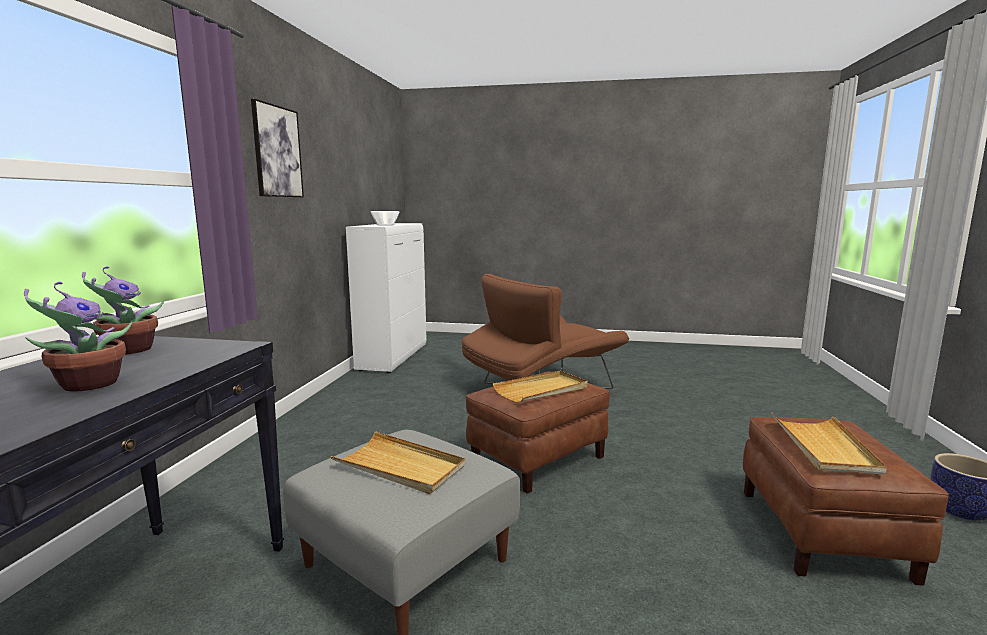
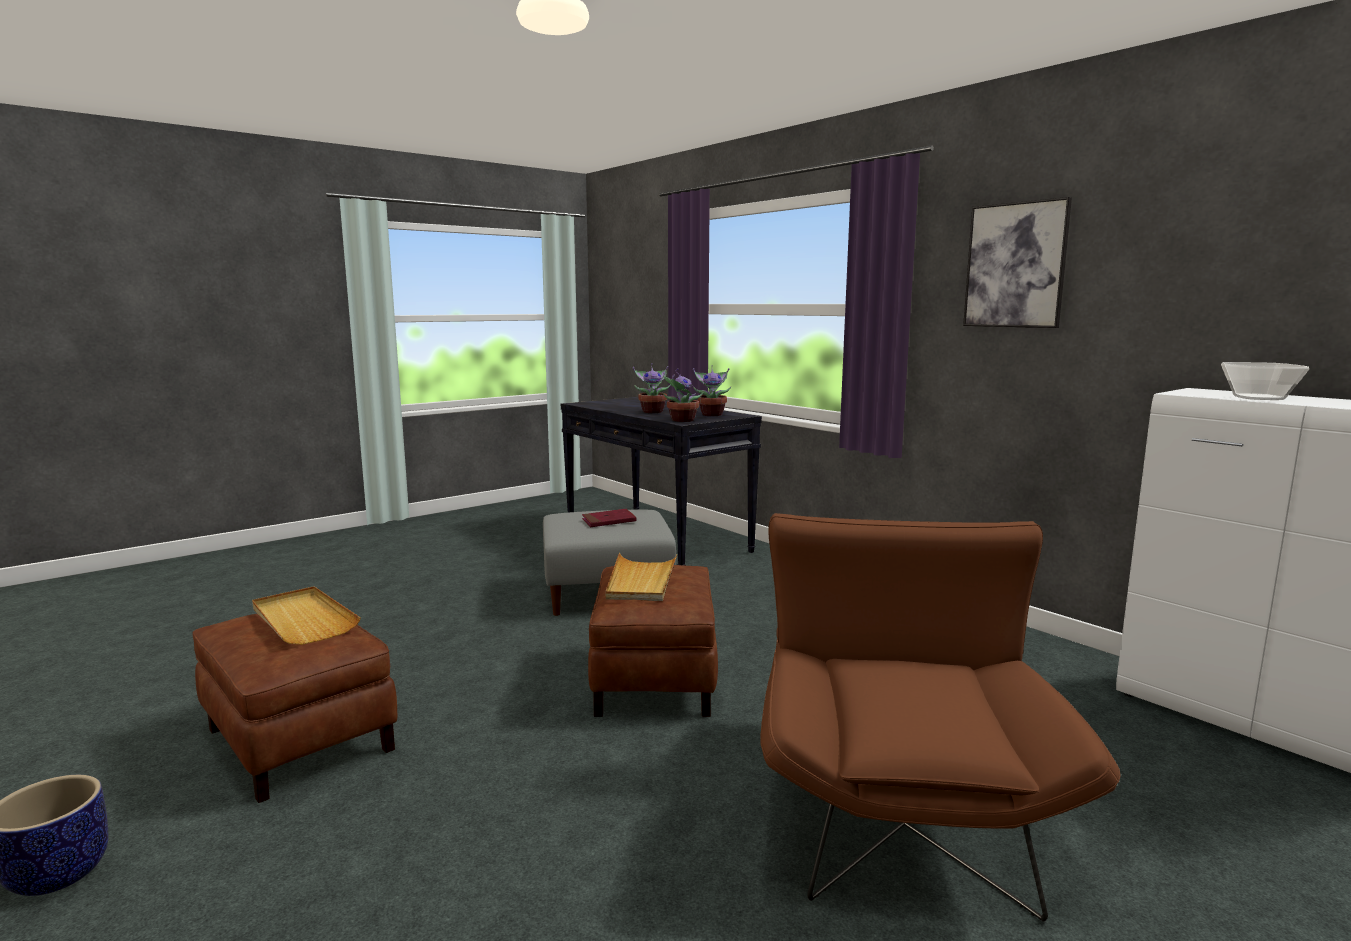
camera: 130 degrees right, 0 degrees up
beige tray [330,431,465,494] -> red book [582,509,637,527]
none -> potted plant [663,369,703,422]

